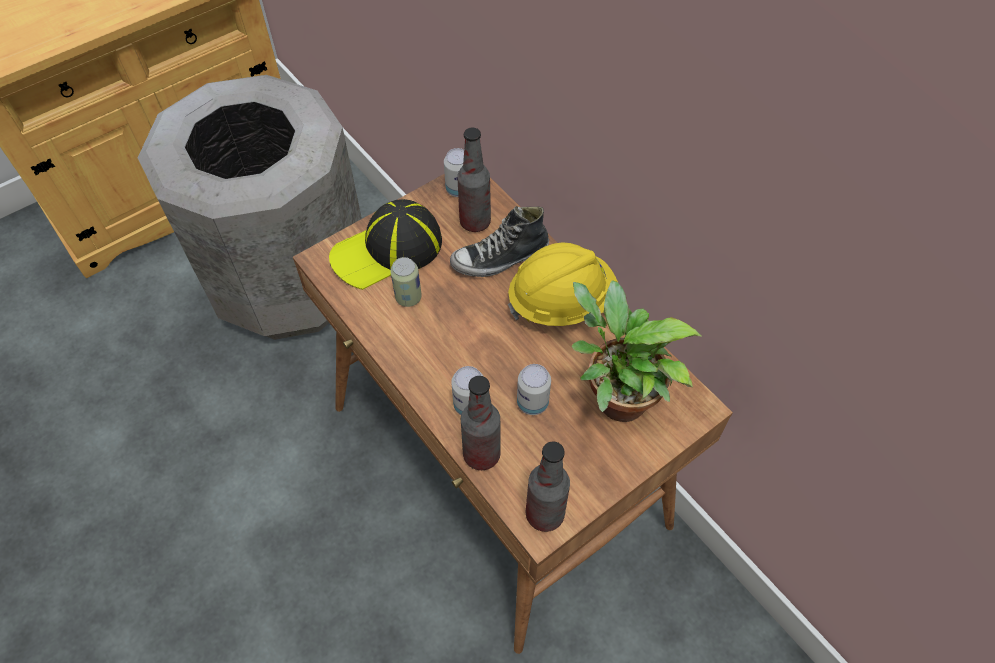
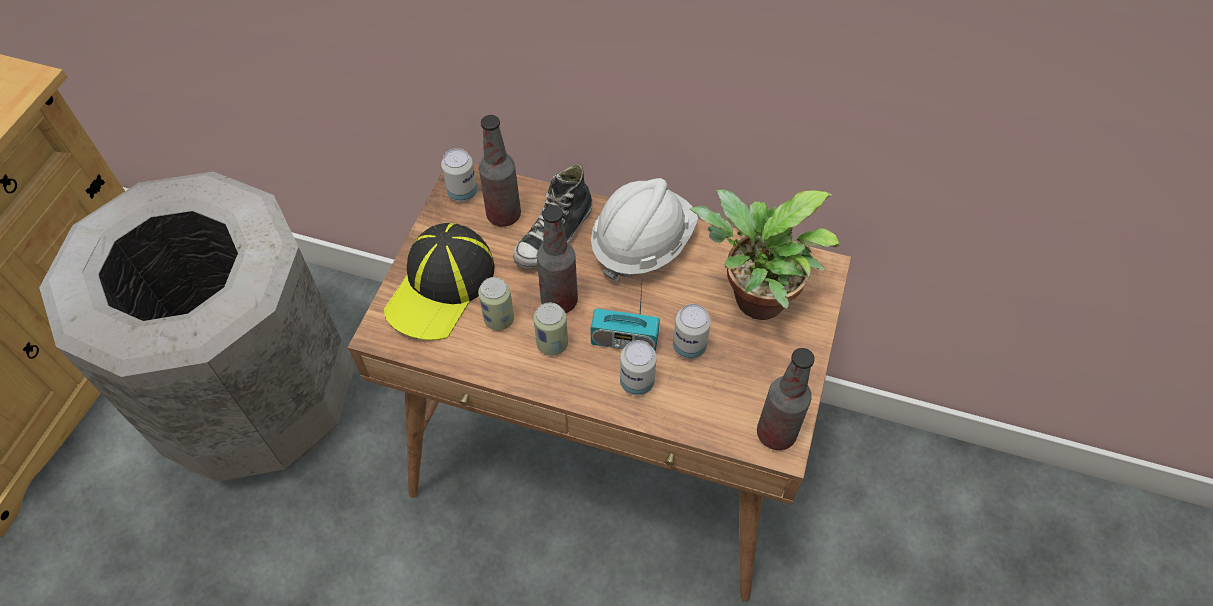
camera: 35 degrees left, 0 degrees up
bottle [461,376,501,470] -> bottle moved to [537,205,578,313]
yellow hard hat [508,242,618,326] -> white hard hat [591,178,698,283]
none -> can [533,303,568,356]
none -> radio [591,285,660,352]

